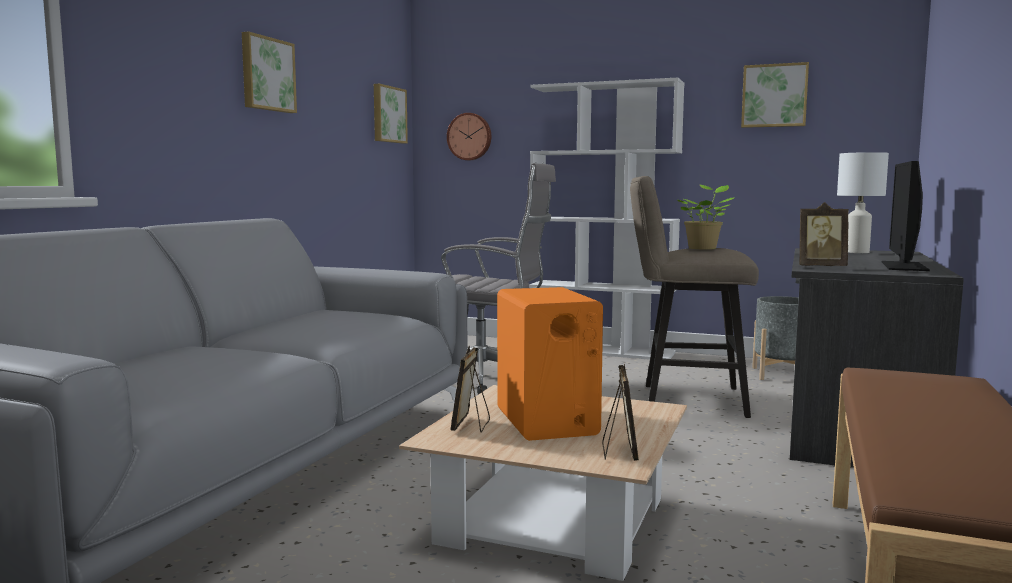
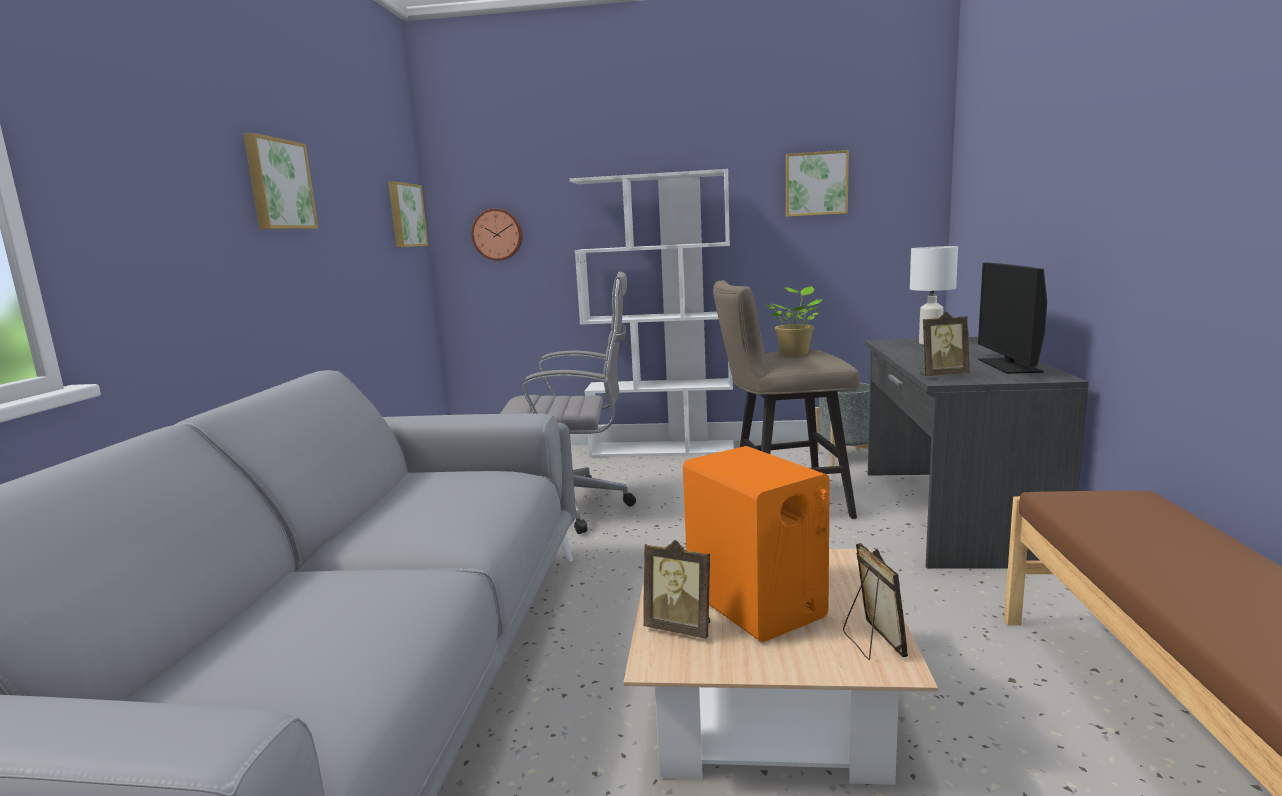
camera: 15 degrees left, 5 degrees up
picture frame [451,346,490,433] -> picture frame turned 60 degrees counterclockwise [643,540,710,639]

